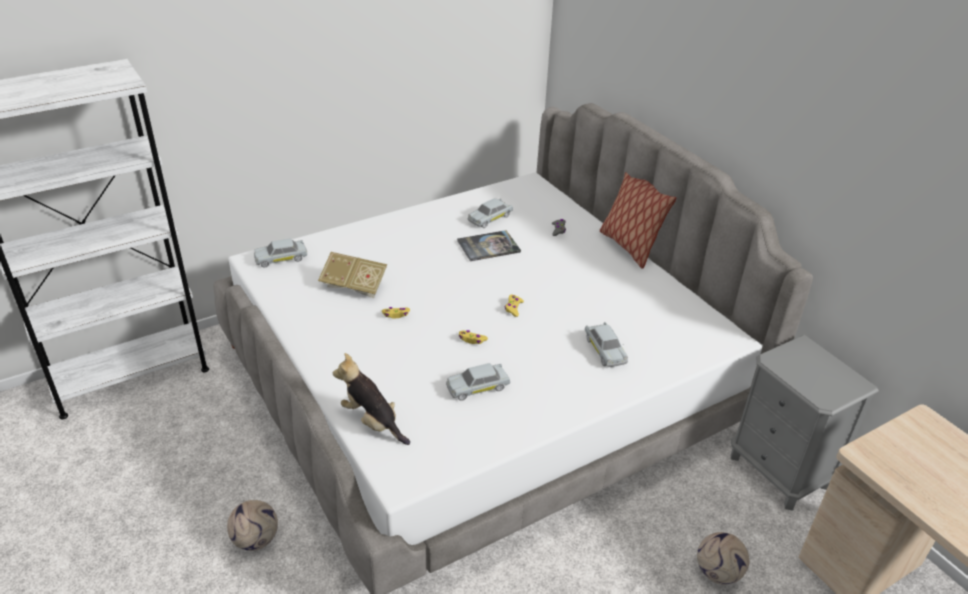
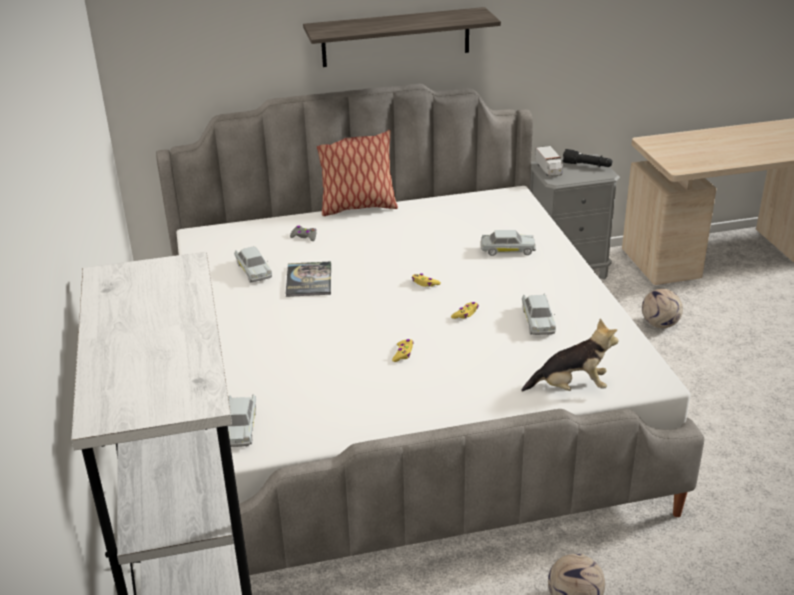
camera: 70 degrees left, 5 degrees down
book [318,252,387,298] -> none
plush toy [333,353,410,445] -> plush toy turned 150 degrees counterclockwise [521,319,618,392]
none -> shelf [303,7,501,67]
none -> toy truck [535,146,563,177]
none -> black flashlight [563,149,613,167]

